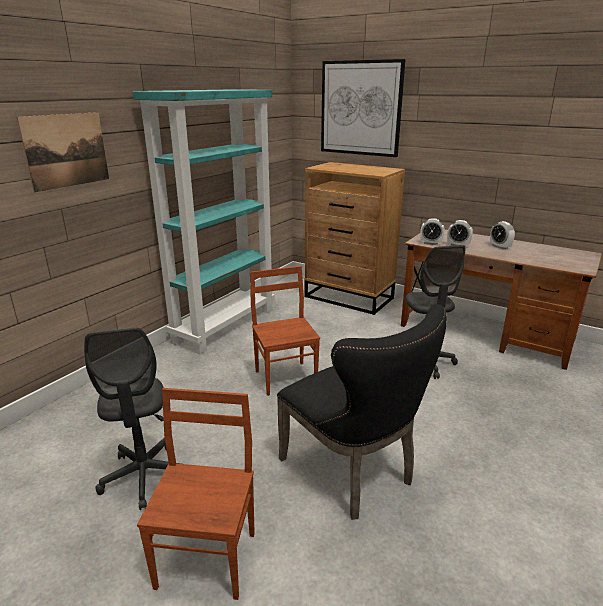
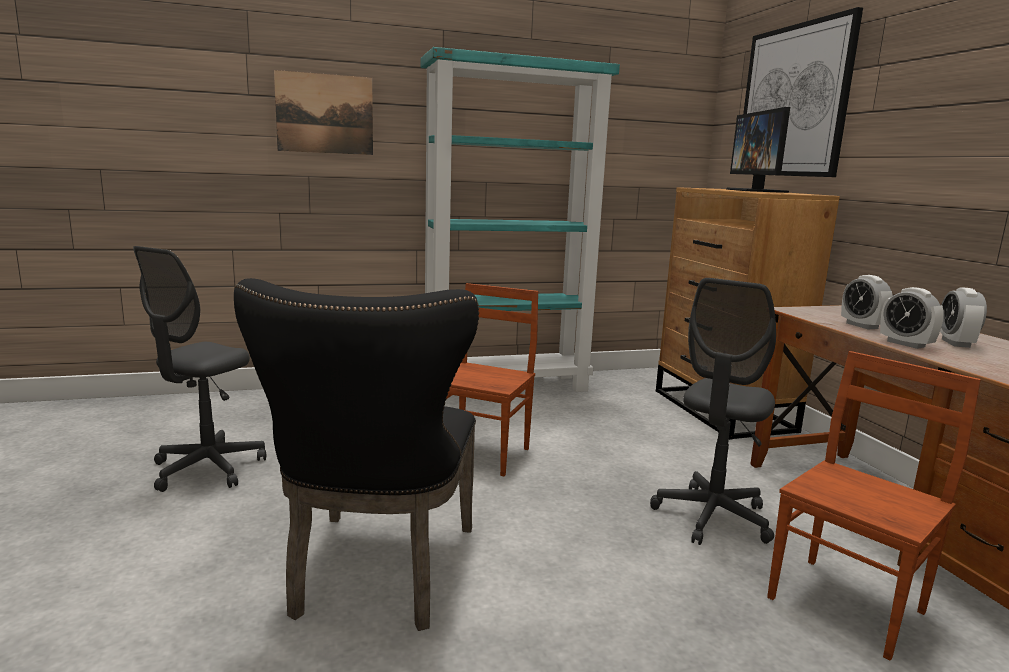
camera: 40 degrees right, 10 degrees down
brown chair [137,388,255,600] -> brown chair moved to [767,351,981,660]
alarm clock [420,218,444,245] -> alarm clock moved to [880,287,944,349]
none -> monitor [726,107,790,193]

